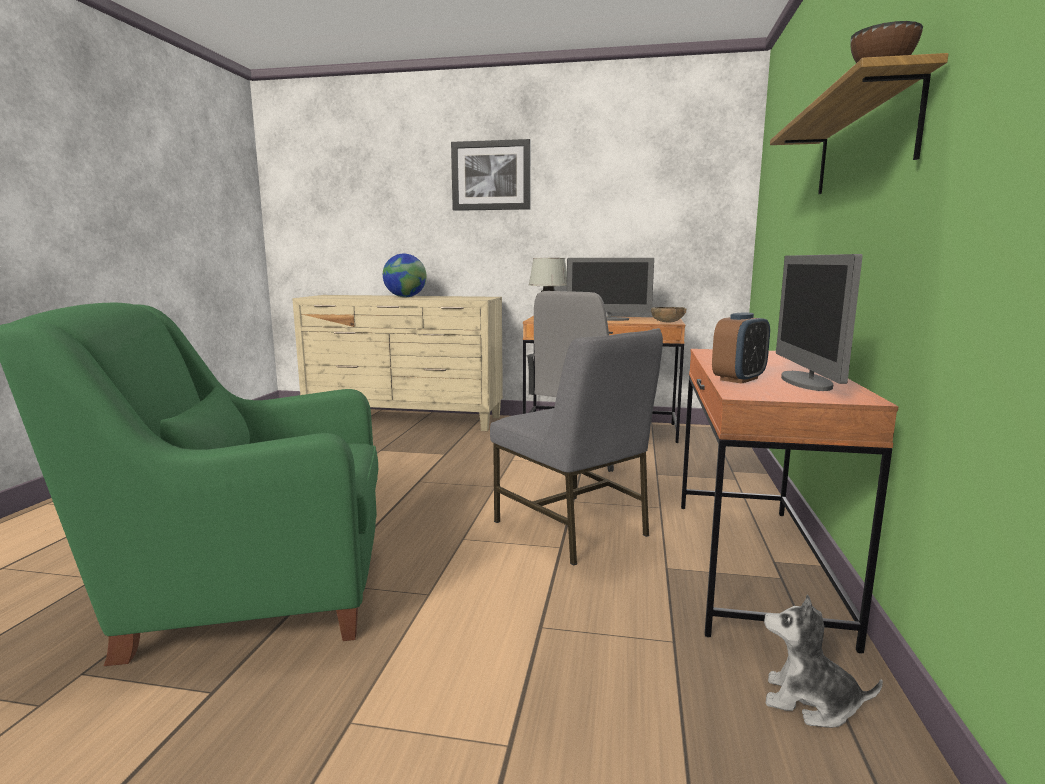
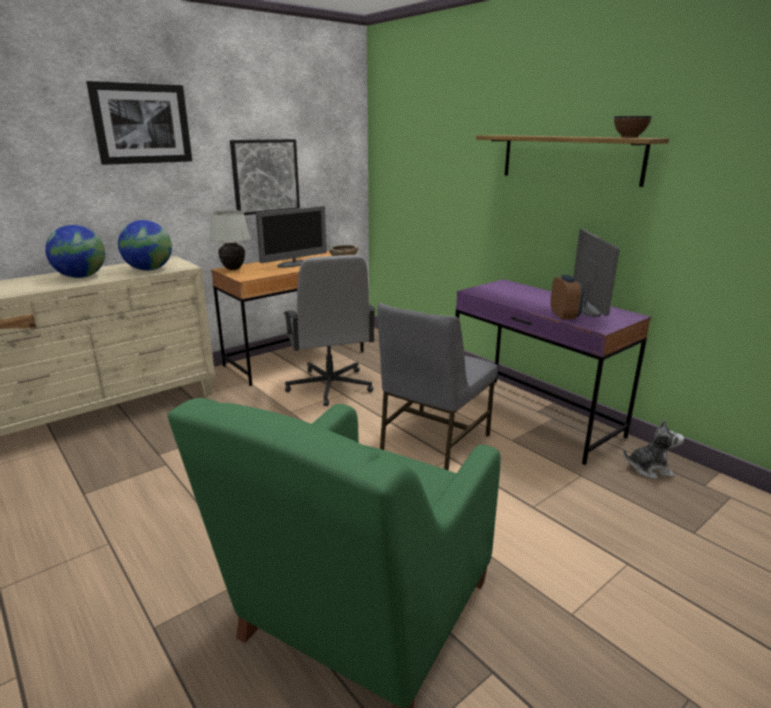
camera: 50 degrees left, 10 degrees up
grey chair [490,328,663,566] -> grey chair turned 120 degrees clockwise [377,303,498,471]
orange desk [681,349,899,654] -> purple desk [455,279,651,465]
plush toy [764,594,883,728] -> plush toy turned 150 degrees counterclockwise [623,420,684,479]
monitor [776,254,863,391] -> monitor turned 135 degrees counterclockwise [573,229,620,317]
none -> globe [118,220,172,271]
none -> picture [230,139,300,215]

